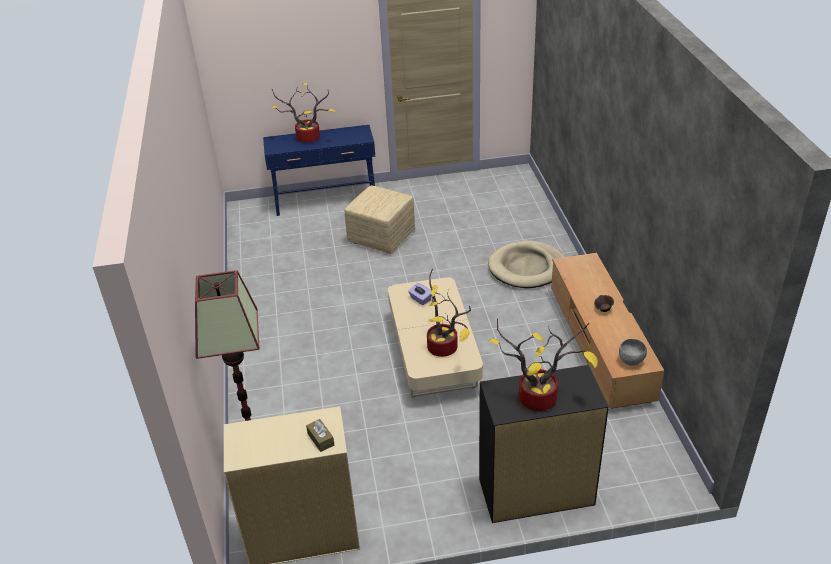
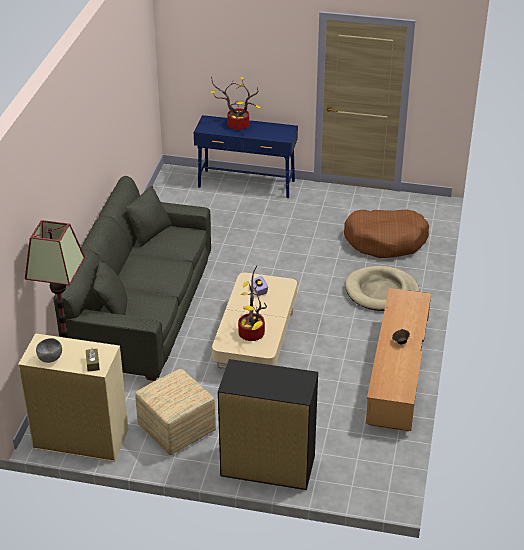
camera: 20 degrees right, 0 degrees up
ottoman [345,186,415,254] -> ottoman moved to [135,369,216,455]
potted plant [488,319,598,411] -> none
grey bowl [619,339,647,366] -> grey bowl moved to [36,338,62,363]
none -> grey sofa [53,176,211,381]
none -> brown dog bed [344,210,429,258]

